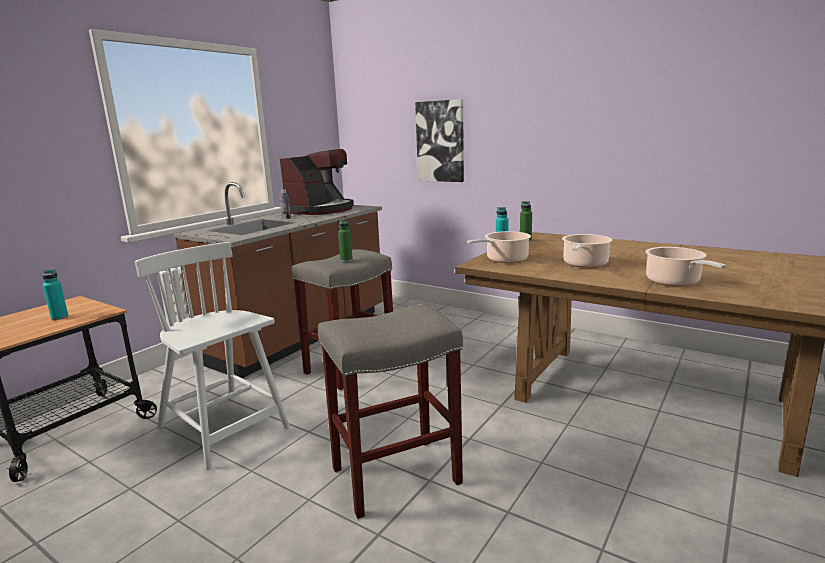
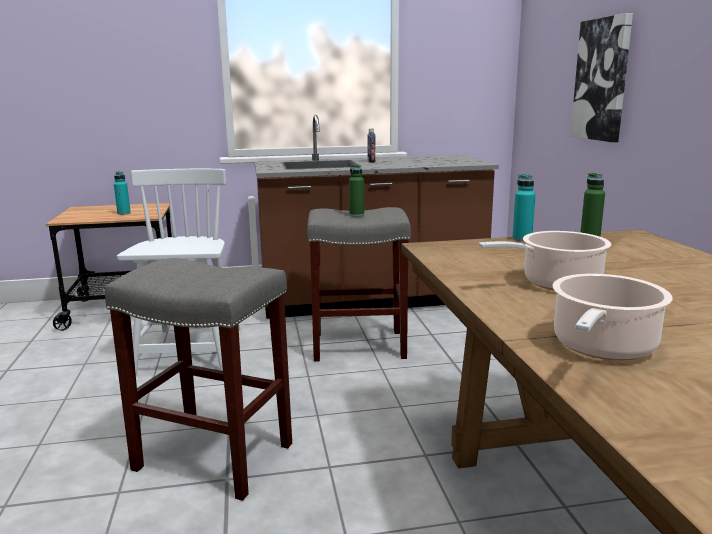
camera: 45 degrees right, 0 degrees up
coffee machine [280,149,354,215] -> none
cooking pot [467,231,531,263] -> none

